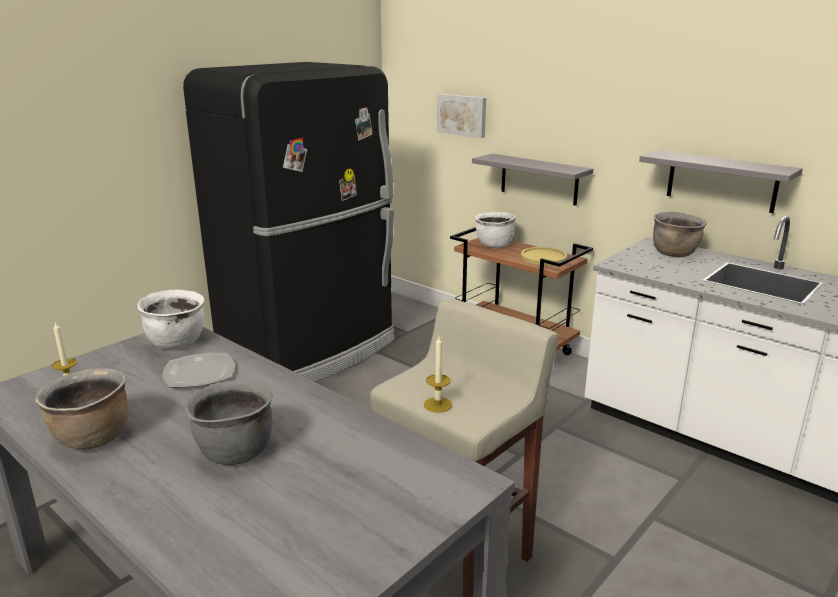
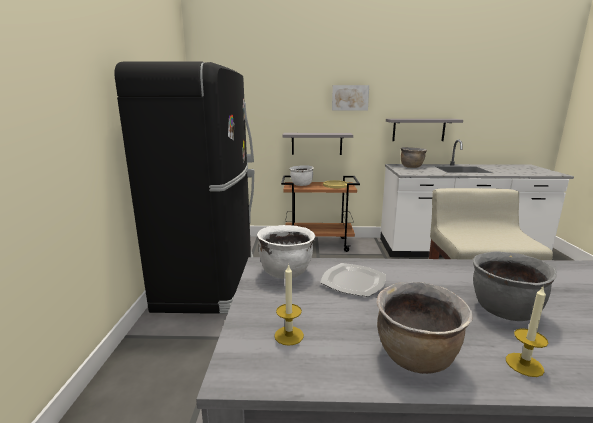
camera: 40 degrees left, 5 degrees down
candle [424,337,452,413] -> candle moved to [506,287,548,377]
picture [437,94,486,138] -> picture moved to [332,85,369,110]

